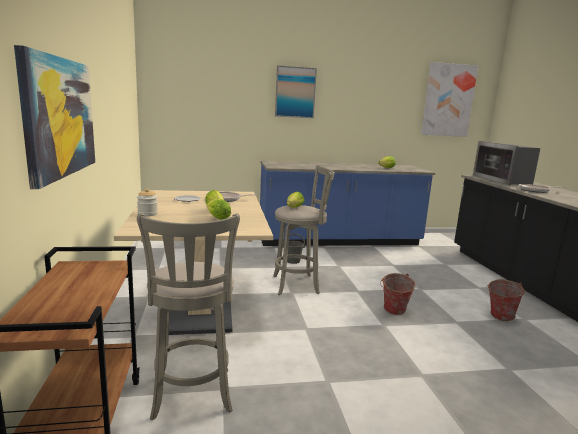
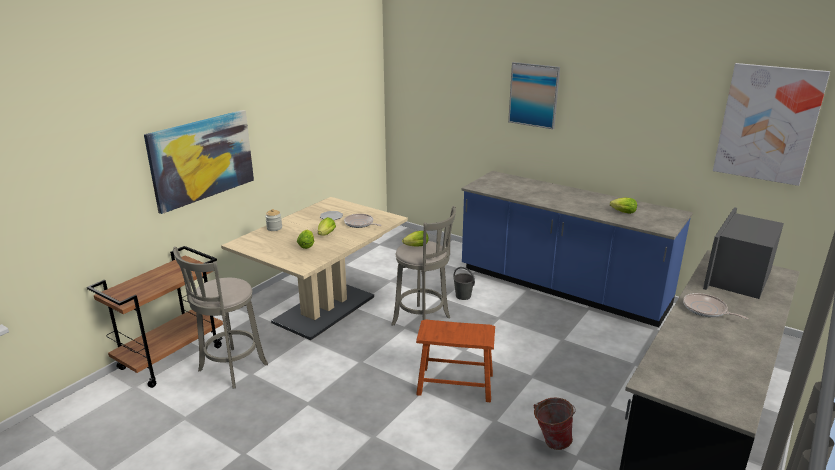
camera: 45 degrees right, 10 degrees up
bucket [380,273,416,315] -> brown stool [416,319,495,402]

